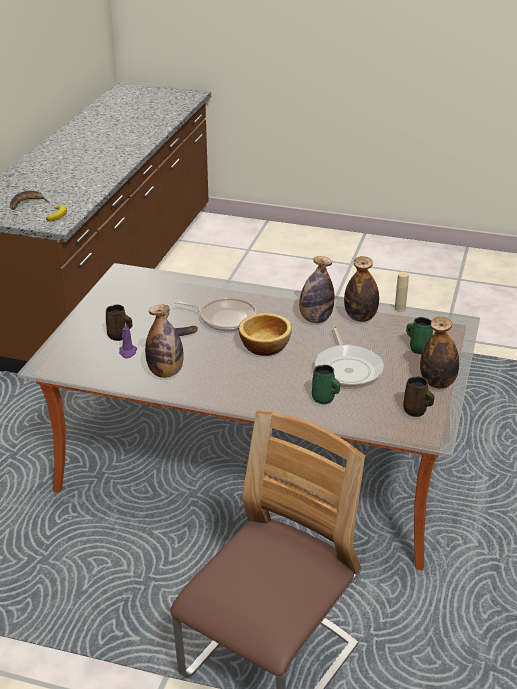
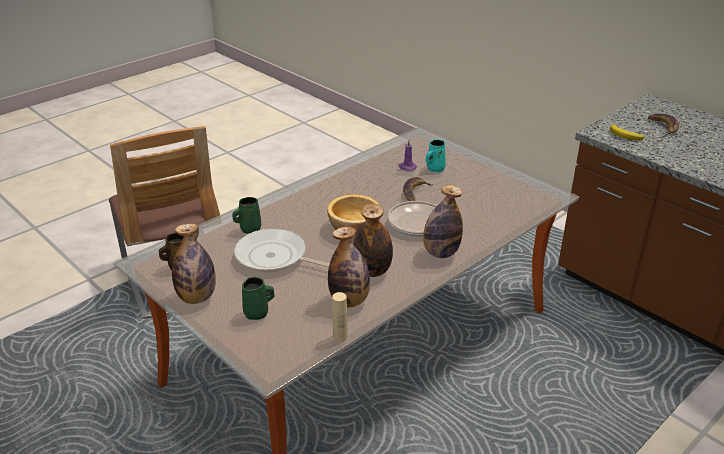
camera: 120 degrees right, 0 degrees up
brown mug [106,304,132,341] -> turquoise mug [425,139,446,172]
bottle [145,305,184,378] -> bottle moved to [423,185,463,258]

